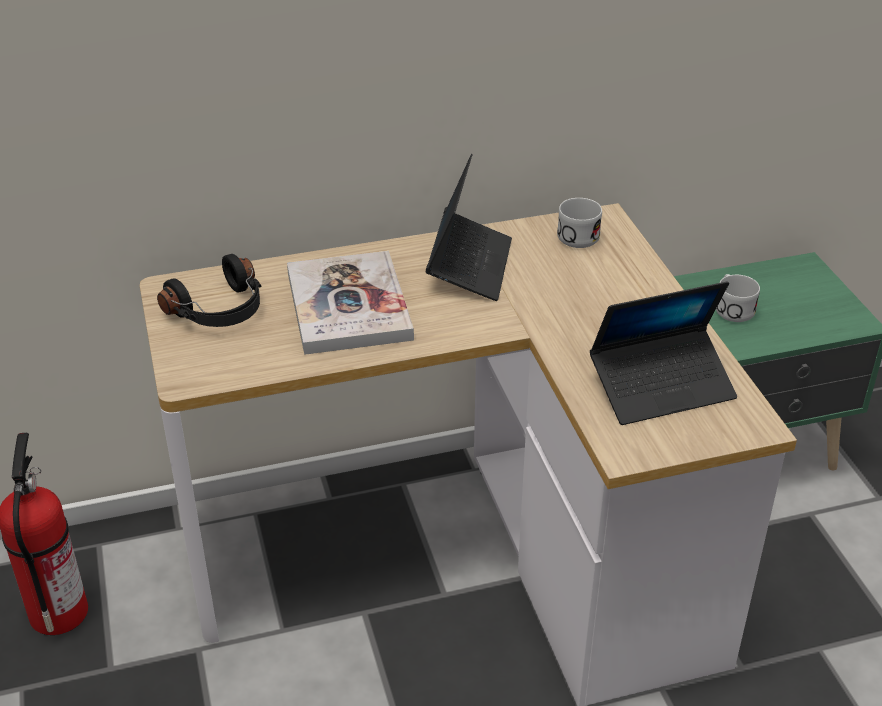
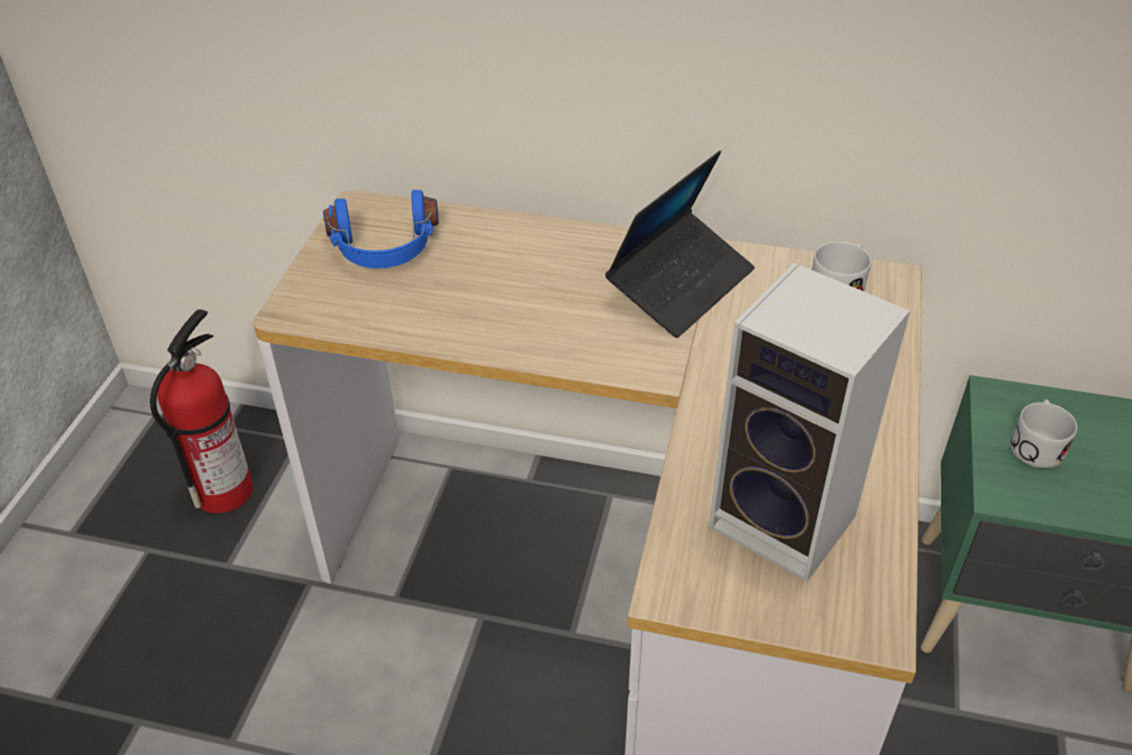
camera: 30 degrees right, 5 degrees up
black headphones [157,254,261,327] -> blue headphones [323,190,439,268]
book [287,251,414,355] -> none
laptop [590,281,737,425] -> speaker [709,262,910,582]

